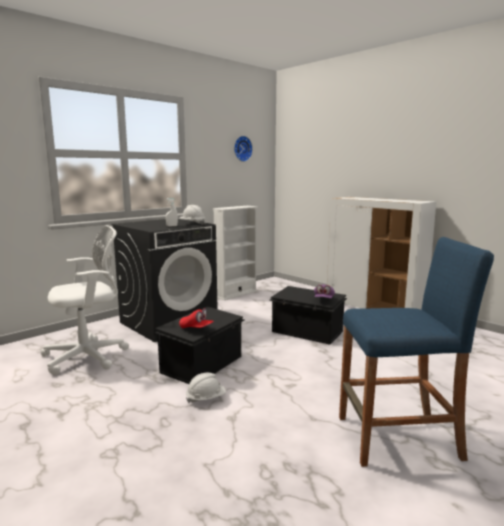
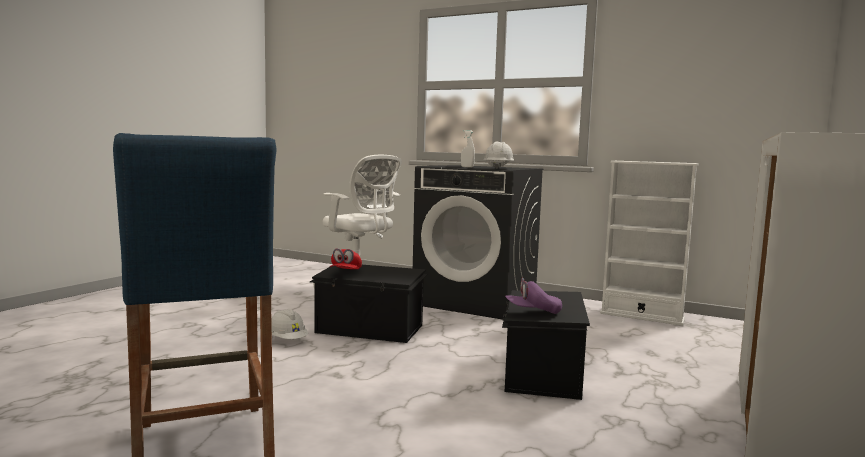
camera: 70 degrees right, 5 degrees down
wall clock [234,136,253,162] -> none

